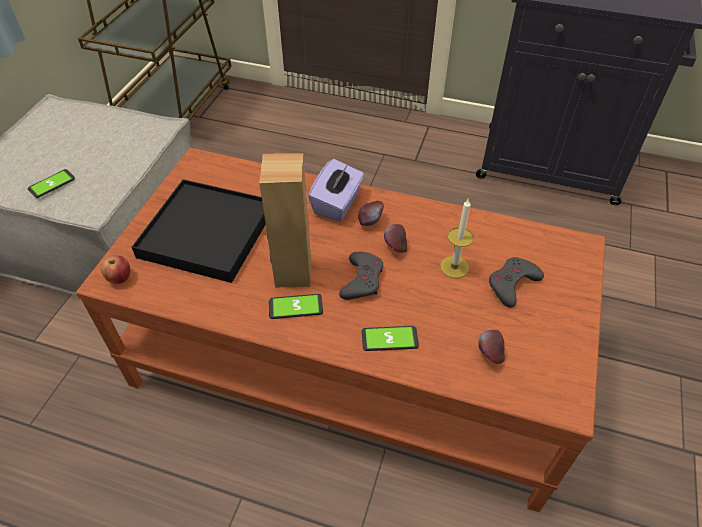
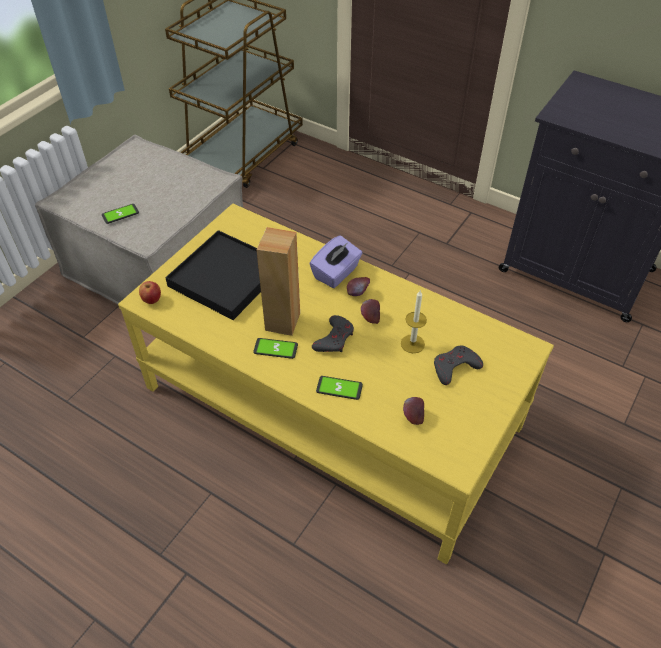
camera: 15 degrees right, 0 degrees up
brown coffee table [76,148,606,512] -> yellow coffee table [118,204,554,564]

